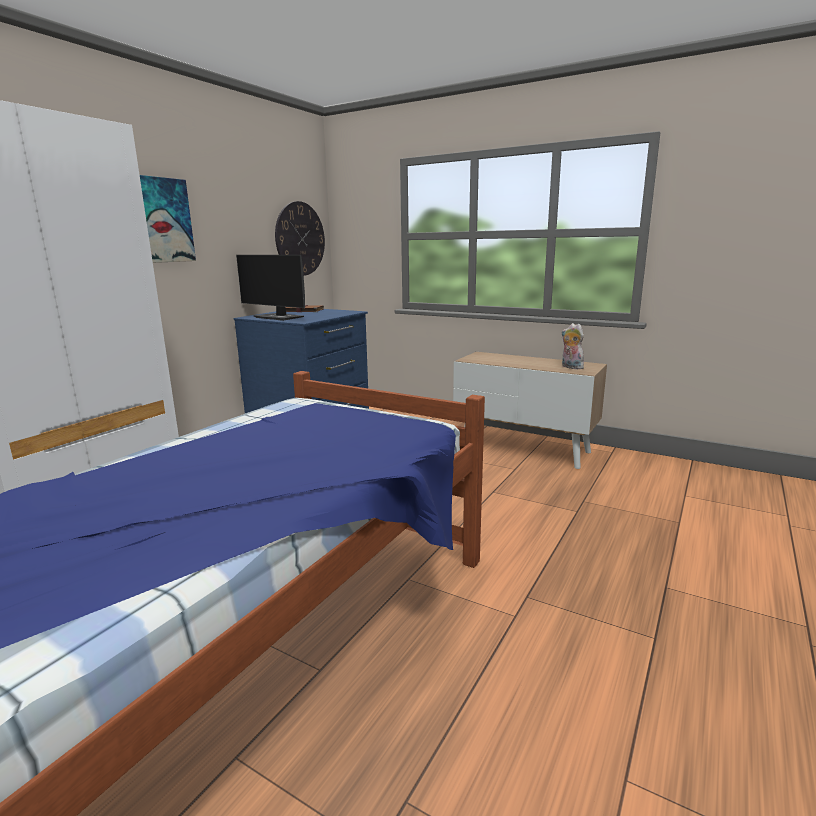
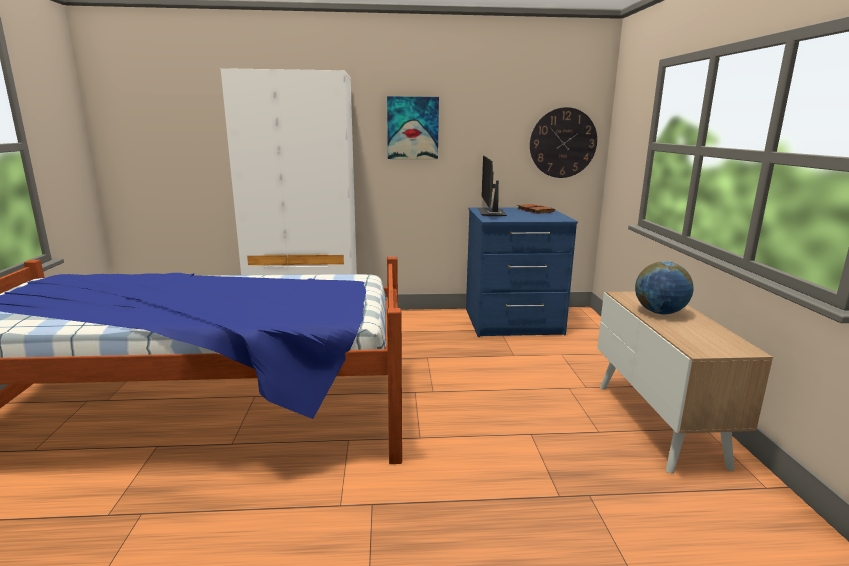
camera: 55 degrees right, 0 degrees up
plush toy [562,323,584,369] -> none
none -> globe [635,261,694,314]

